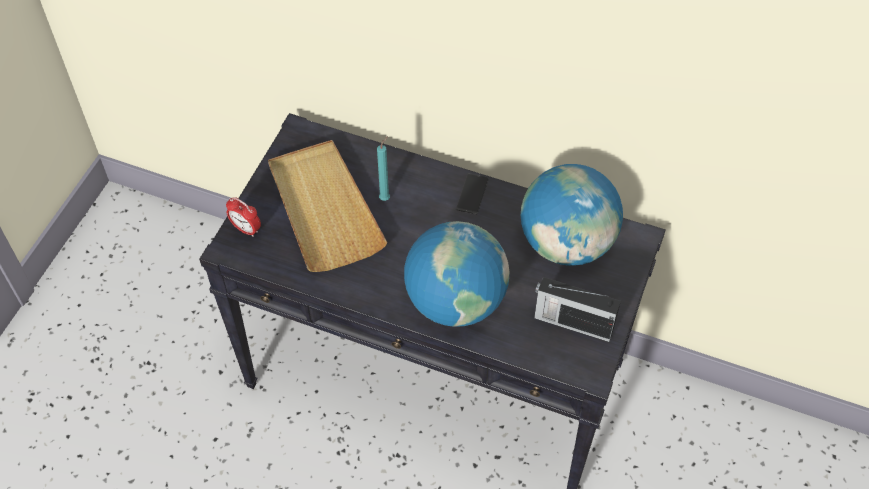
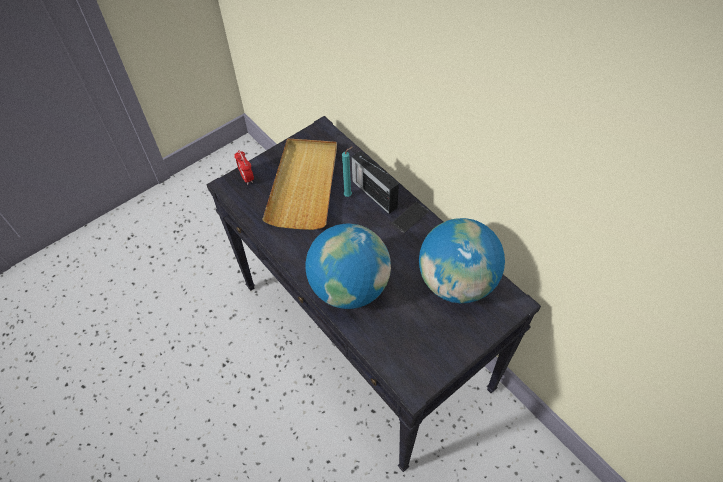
camera: 30 degrees right, 0 degrees up
radio [534,277,621,342] -> radio moved to [351,151,399,214]

